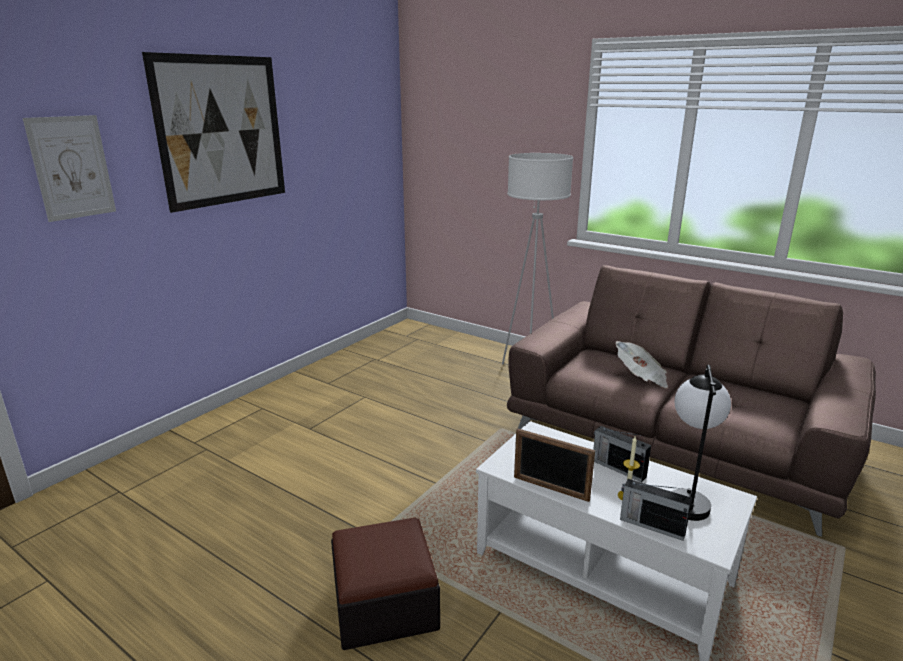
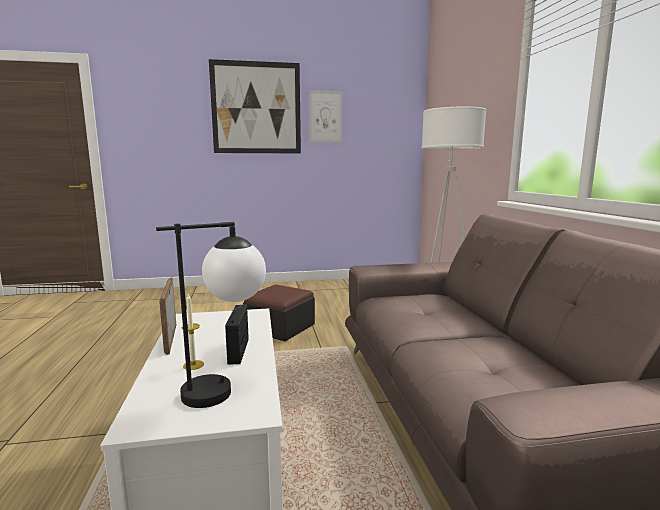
camera: 45 degrees right, 10 degrees down
picture [23,115,116,222] -> picture moved to [309,90,342,142]
ottoman [331,517,440,650] -> ottoman moved to [243,285,315,341]
newspaper [615,341,668,388] -> none
radio [620,479,692,541] -> none

